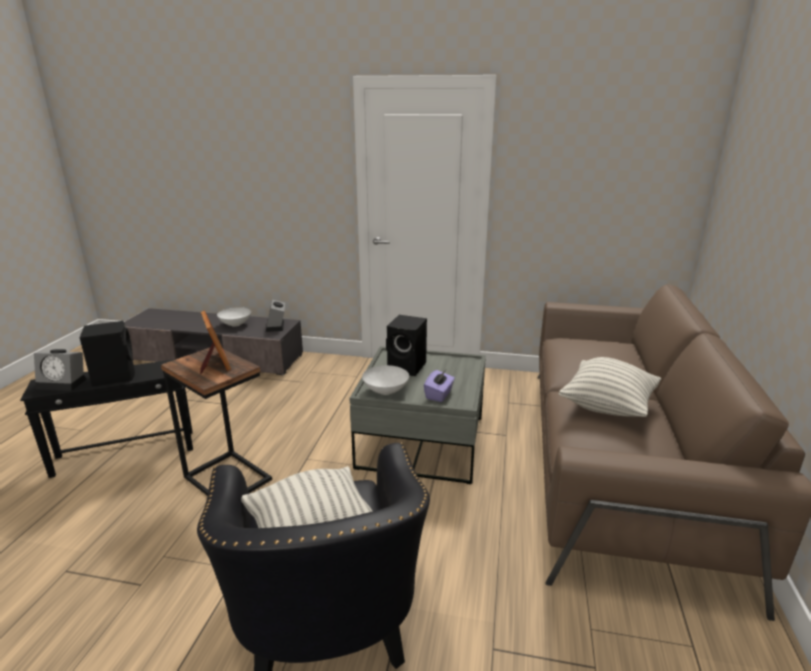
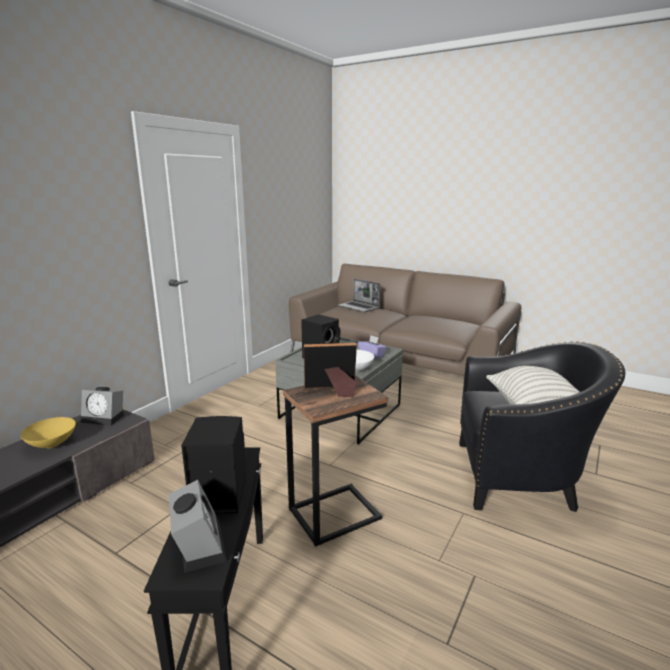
camera: 70 degrees left, 5 degrees down
alarm clock [34,349,86,391] -> alarm clock turned 45 degrees counterclockwise [169,480,227,573]
white bowl [217,307,251,327] -> yellow bowl [20,417,76,448]
pillow [559,357,661,417] -> none
none -> laptop [338,279,381,312]

